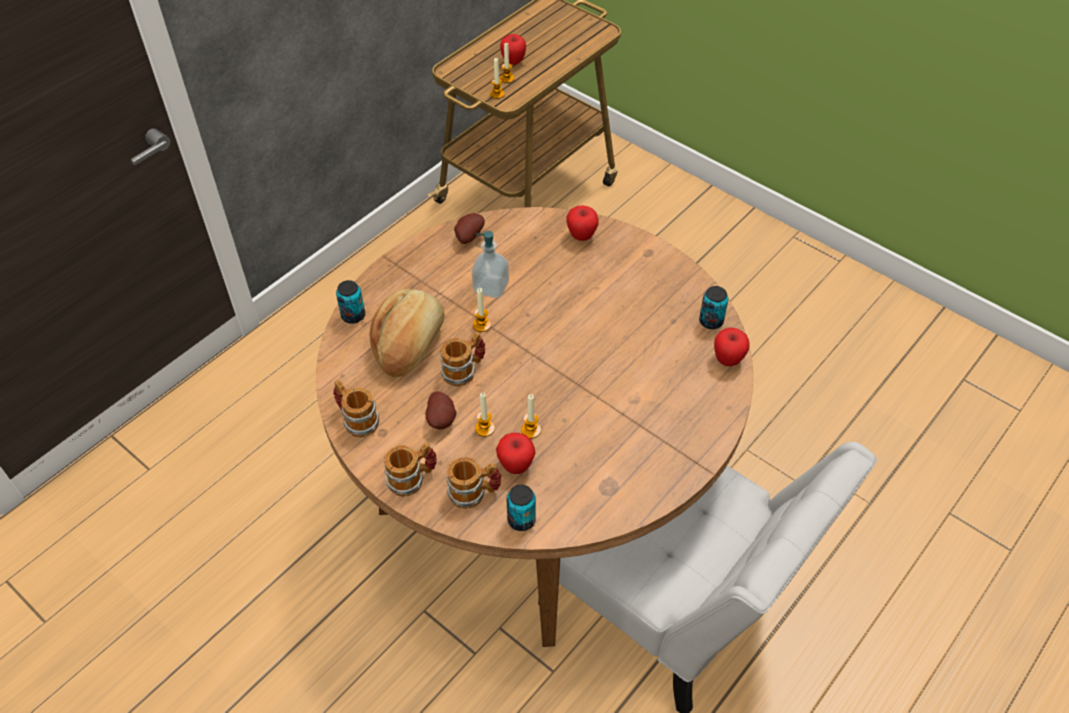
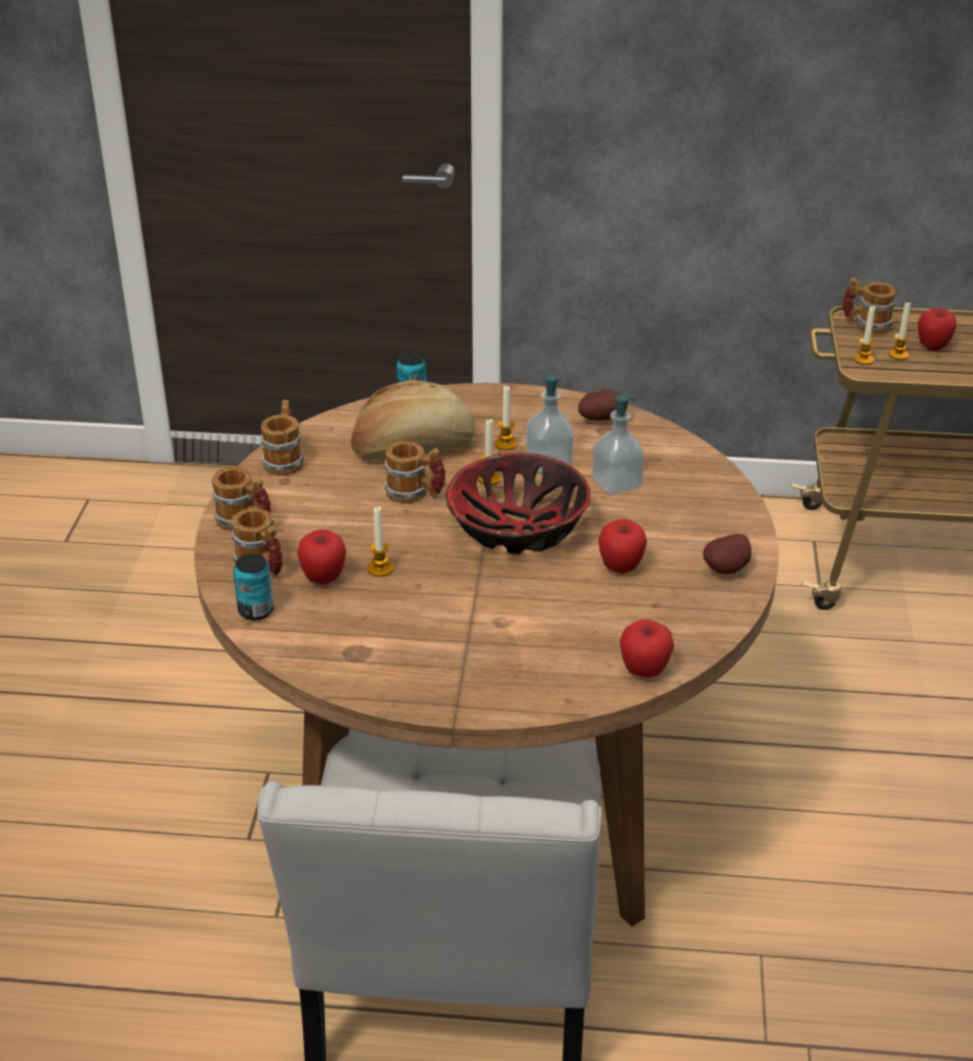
camera: 55 degrees right, 15 degrees down
potato [426,391,456,429] -> potato moved to [703,534,751,574]
candle [475,393,495,437] -> candle moved to [495,386,518,450]
apple [566,205,599,241] -> apple moved to [598,519,647,573]
can [699,286,728,329] -> none
none -> bowl [446,453,591,554]
none -> soap dispenser [592,395,645,495]
none -> mug [842,277,896,334]

